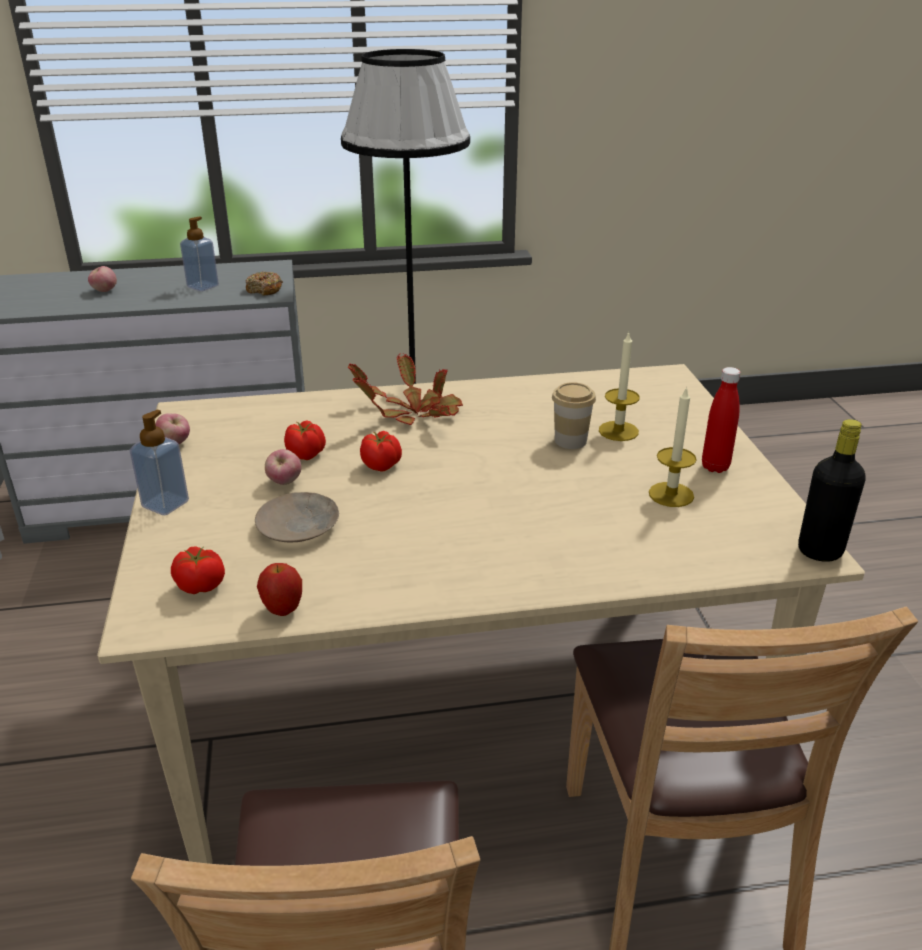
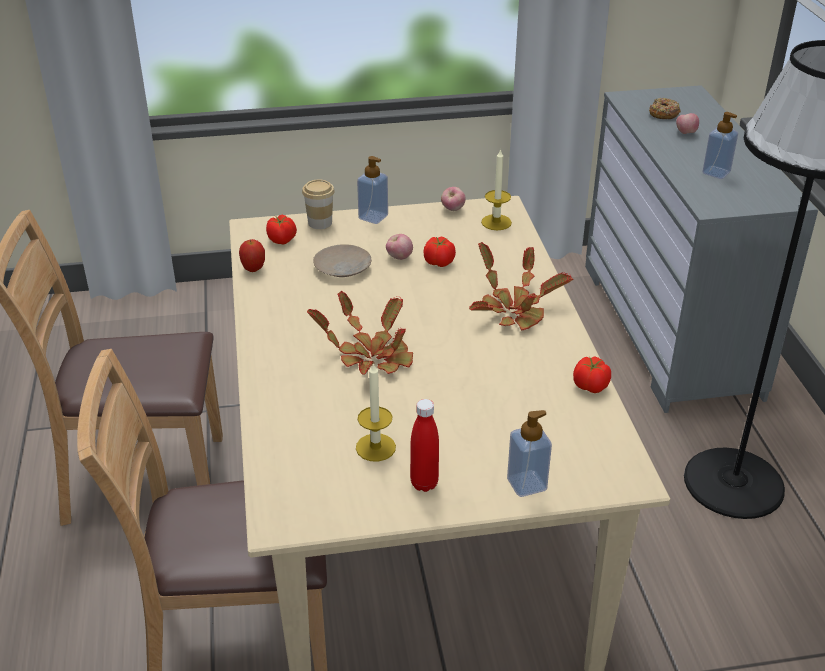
camera: 90 degrees right, 5 degrees up
donut [246,271,283,296] -> donut moved to [649,98,681,119]
tomato [360,431,402,472] -> tomato moved to [573,356,611,393]
cup [552,382,596,449] -> cup moved to [302,180,335,229]
candle [599,333,640,441] -> candle moved to [481,148,512,230]
black bottle [798,419,866,562] -> none
none -> potted plant [307,291,413,375]
none -> soap dispenser [507,410,552,497]

